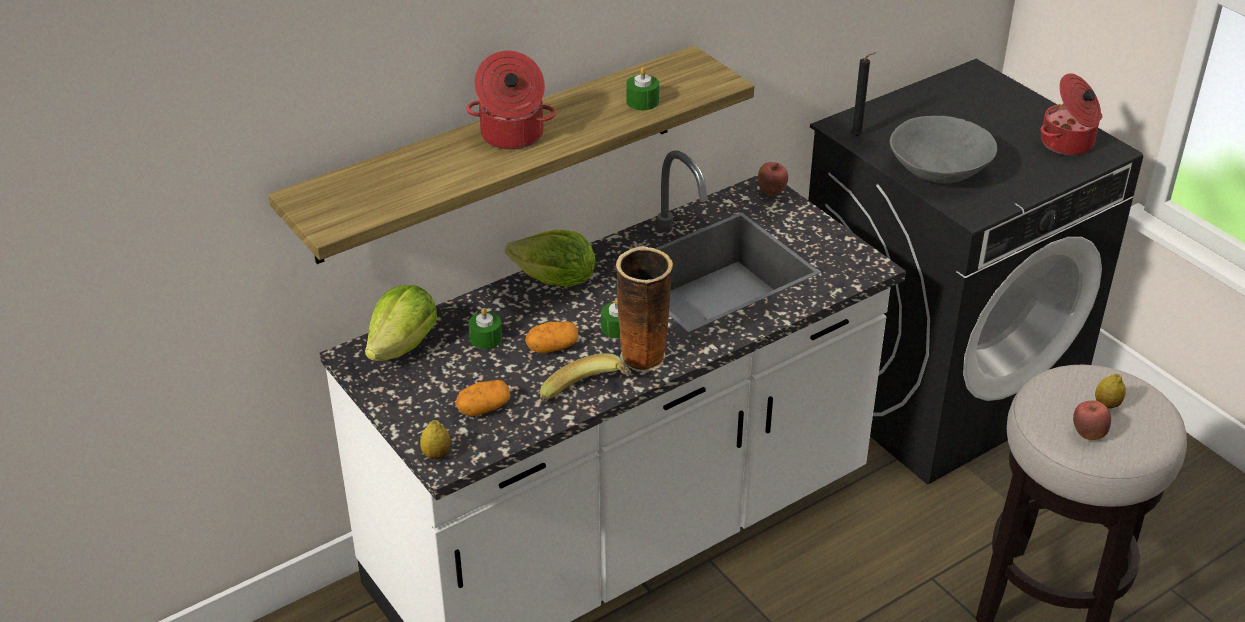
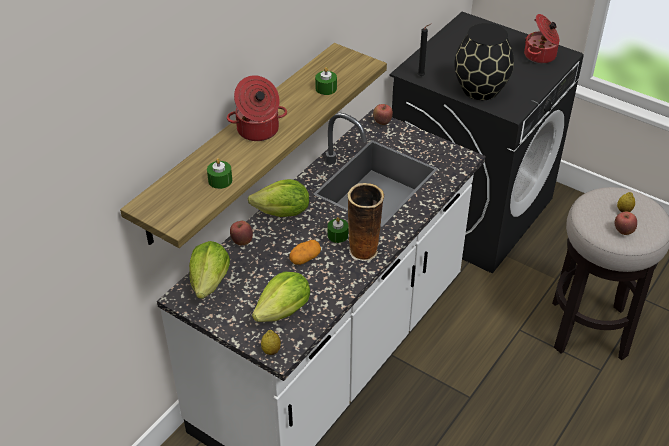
camera: 20 degrees left, 5 degrees up
potato [455,380,510,416] -> lettuce [252,272,310,322]
green candle [468,308,502,349] -> green candle moved to [207,158,232,189]
banana [540,353,632,402] -> none
grey bowl [890,116,997,183] -> black vase [454,23,514,100]
none -> apple [230,221,253,245]

